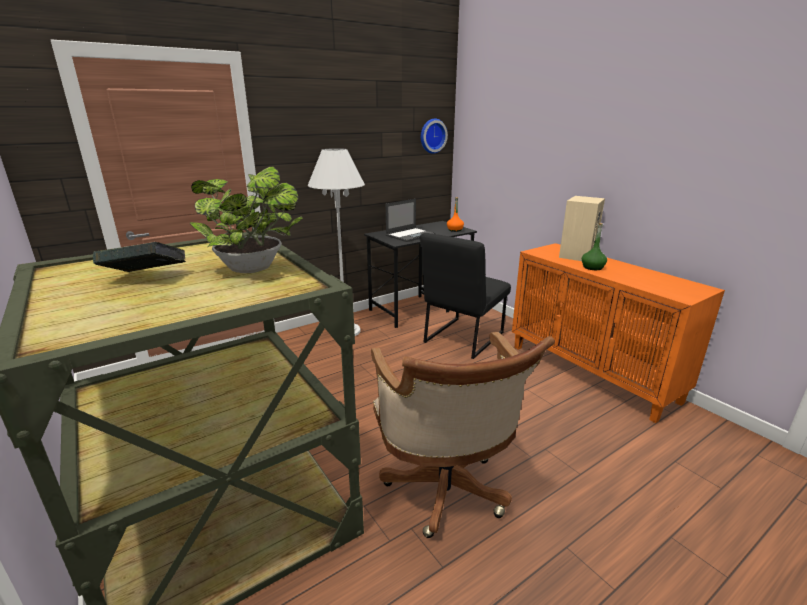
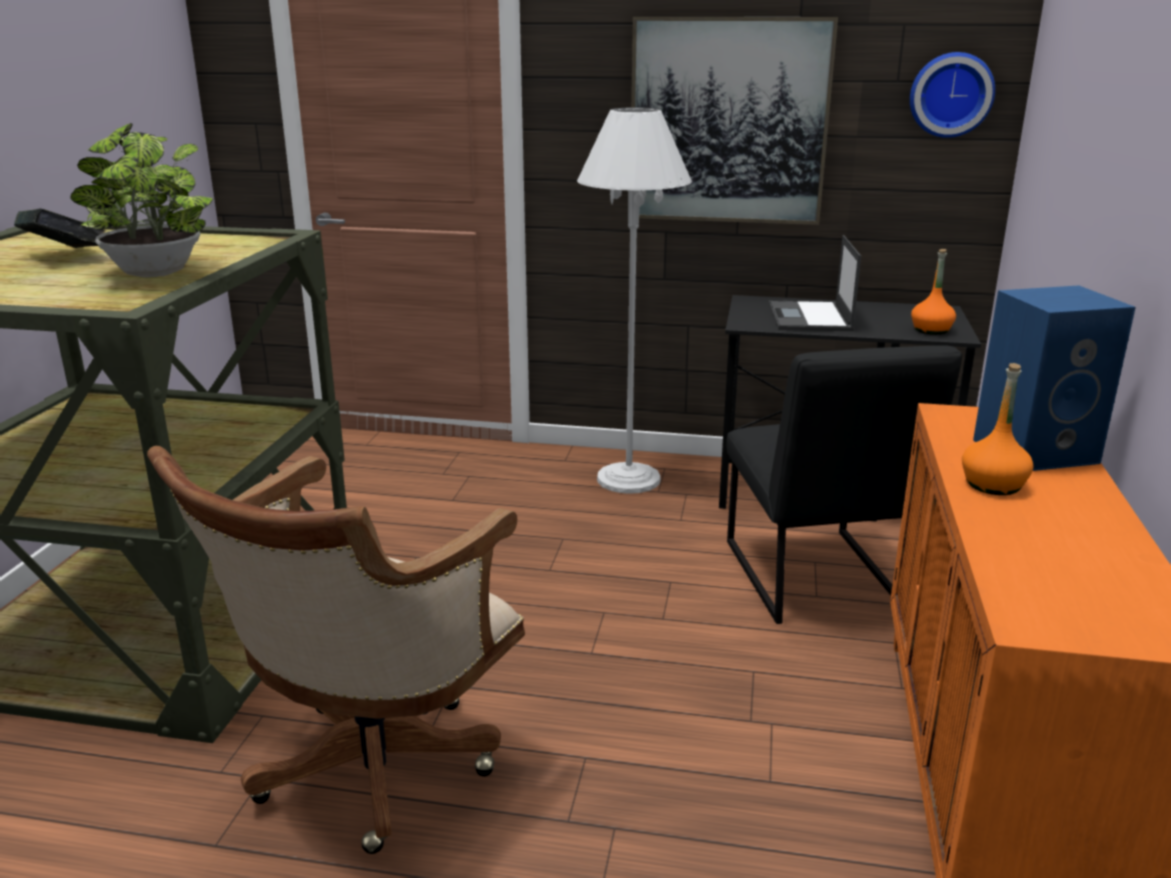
camera: 45 degrees right, 0 degrees up
laptop [386,199,436,242] -> laptop turned 90 degrees clockwise [769,235,861,331]
black chair [420,233,511,359] -> black chair turned 90 degrees counterclockwise [726,345,962,624]
beige speaker [559,196,605,261] -> blue speaker [973,285,1136,471]
green bottle [582,223,607,270] -> orange bottle [962,363,1034,495]
none -> picture [631,17,838,225]

